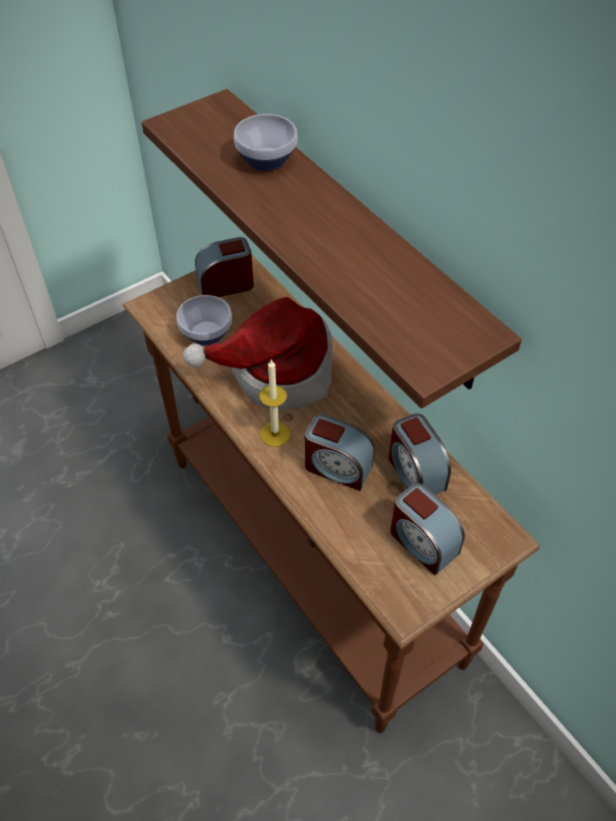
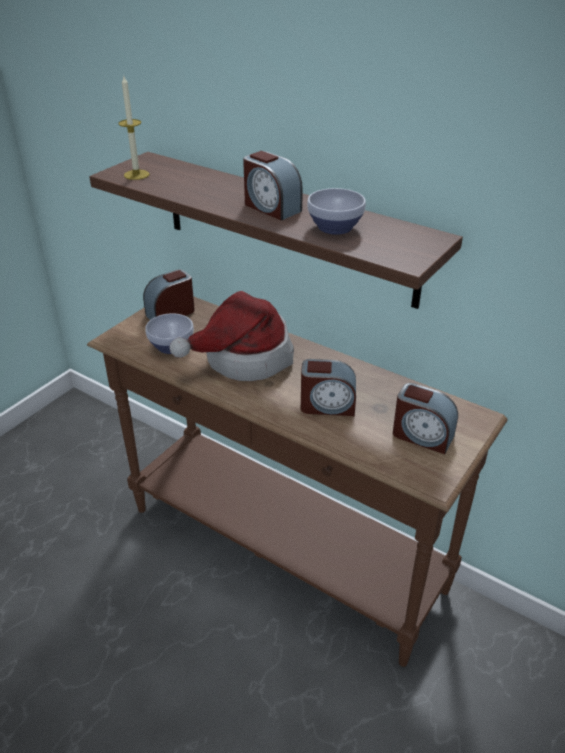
camera: 20 degrees left, 15 degrees down
bowl [234,114,297,171] -> bowl moved to [307,188,366,235]
candle [260,359,291,447] -> candle moved to [118,74,150,180]
alarm clock [389,413,451,495] -> alarm clock moved to [243,151,303,221]

